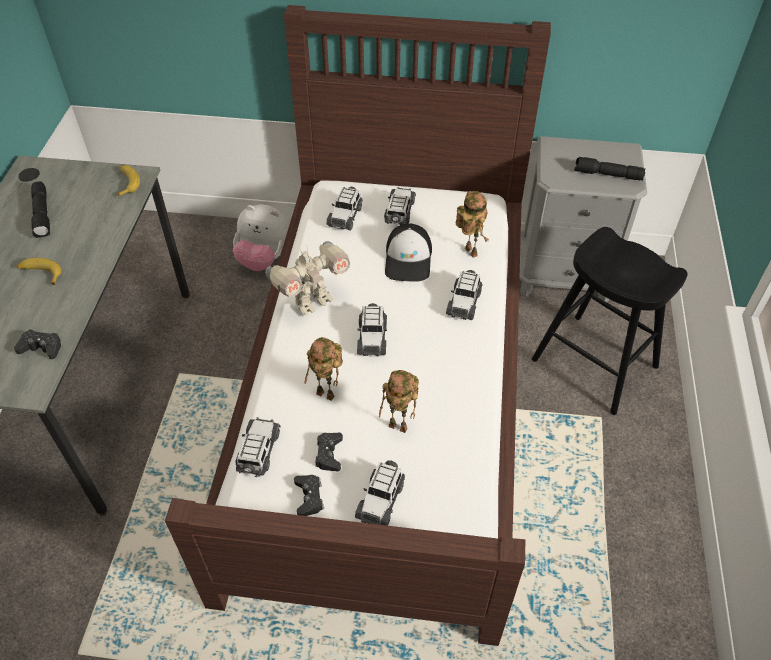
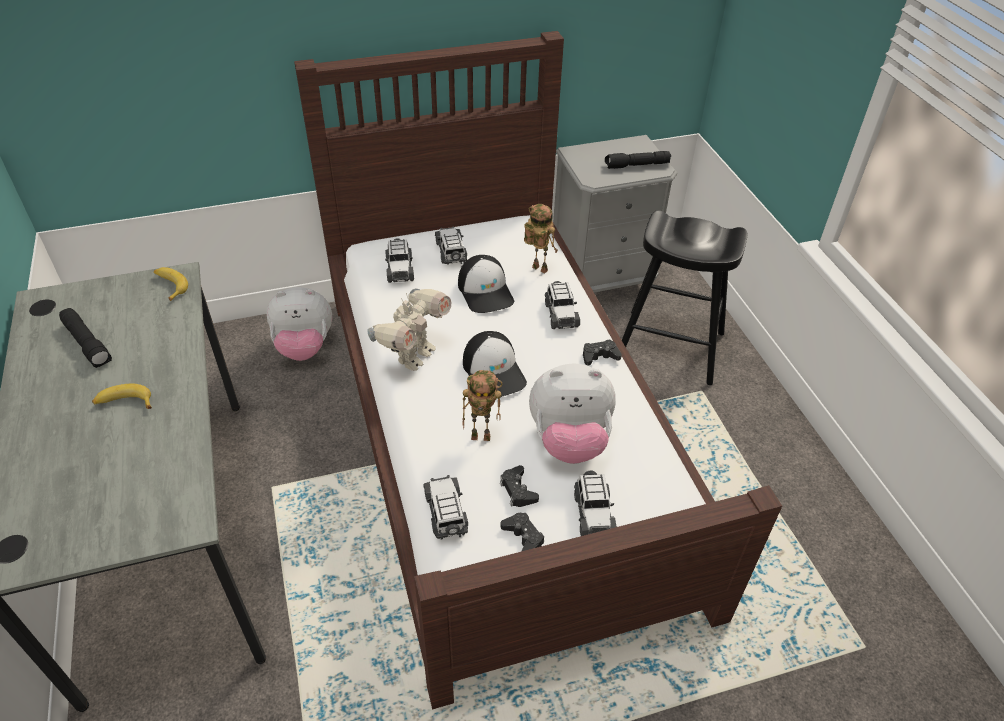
camera: 25 degrees left, 5 degrees down
black game controller [14,329,61,359] -> black game controller moved to [583,340,622,365]
toy car [357,303,387,356] -> cap [463,331,527,397]
toy robot [379,370,419,433] -> plush toy [529,364,616,464]

